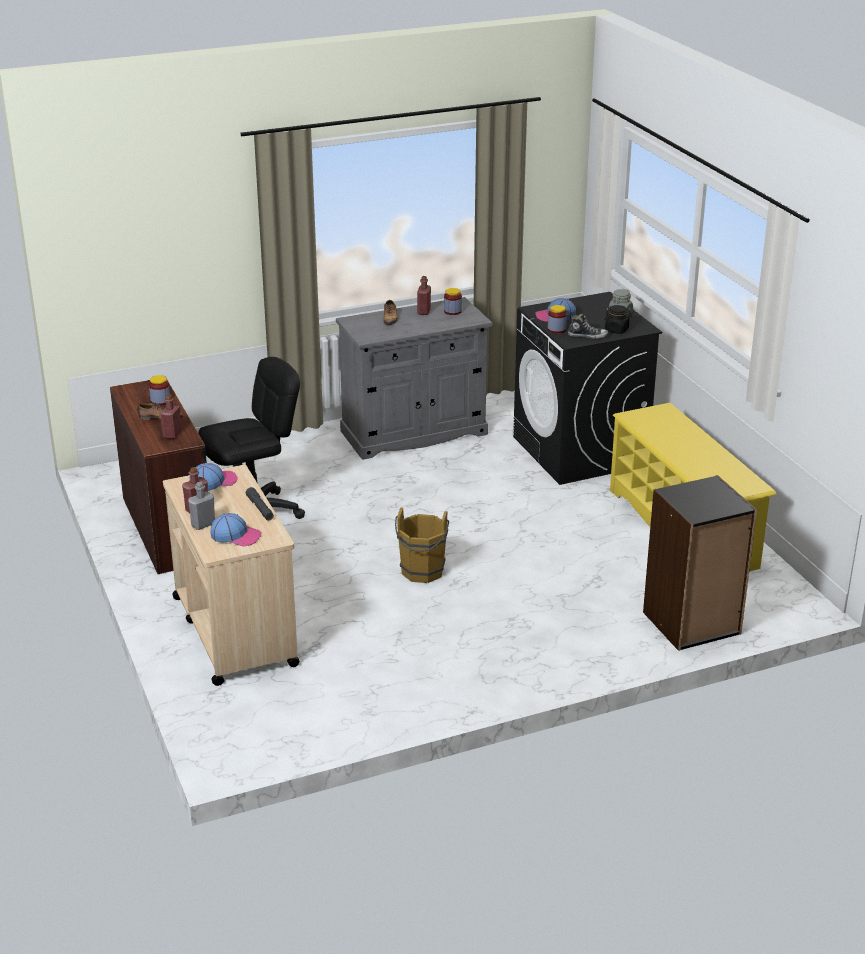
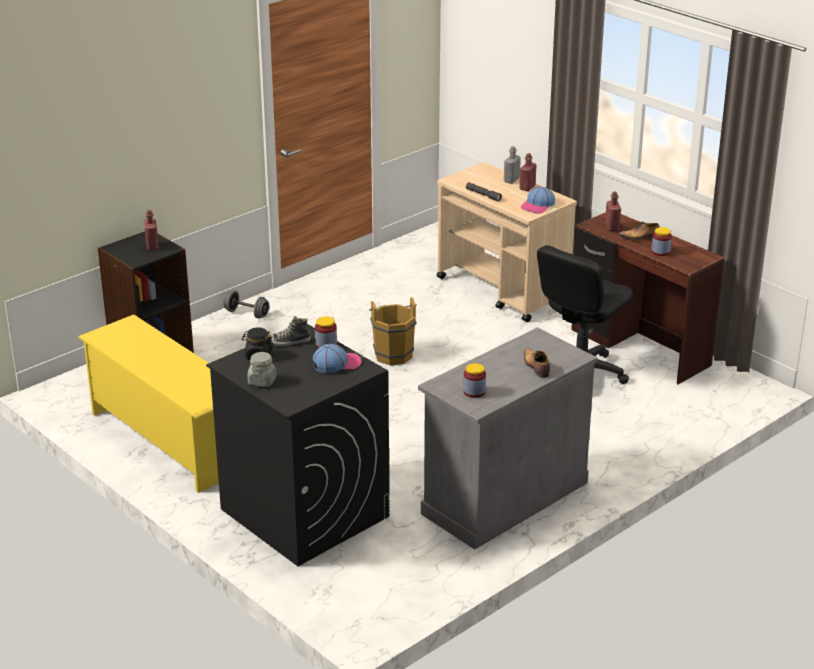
camera: 160 degrees right, 0 degrees up
cap [210,513,262,546] -> none
red bottle [417,276,431,315] -> red bottle moved to [144,210,159,250]
none -> grey dumbbell [224,291,269,319]

